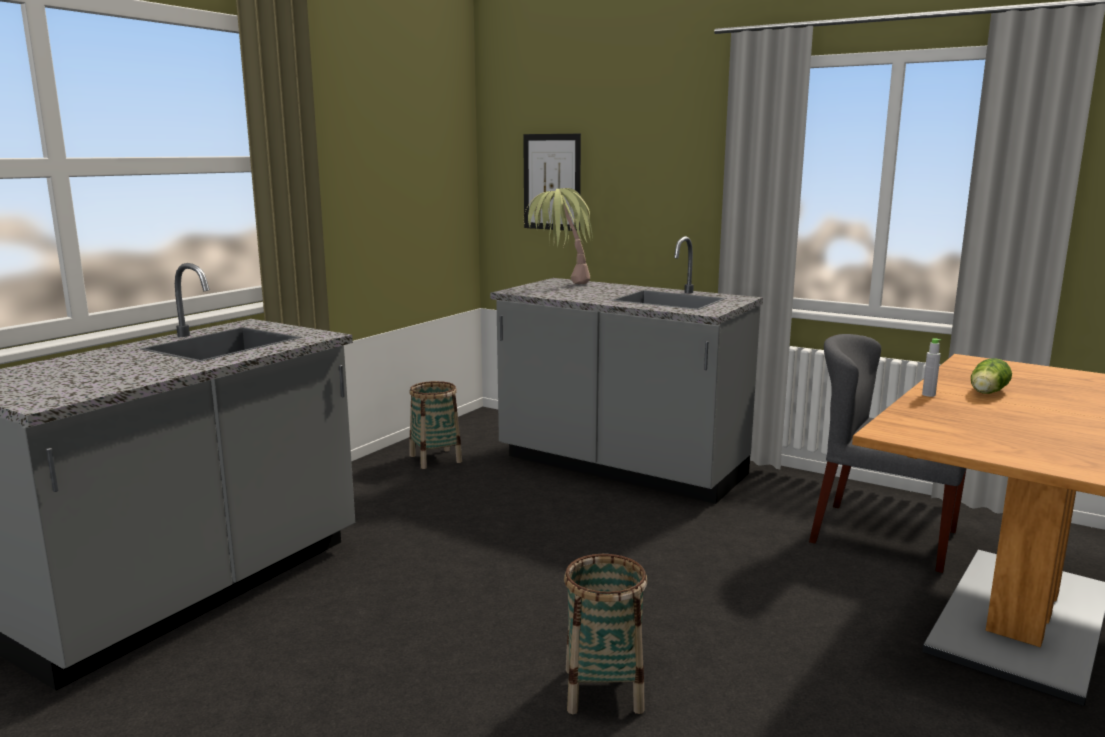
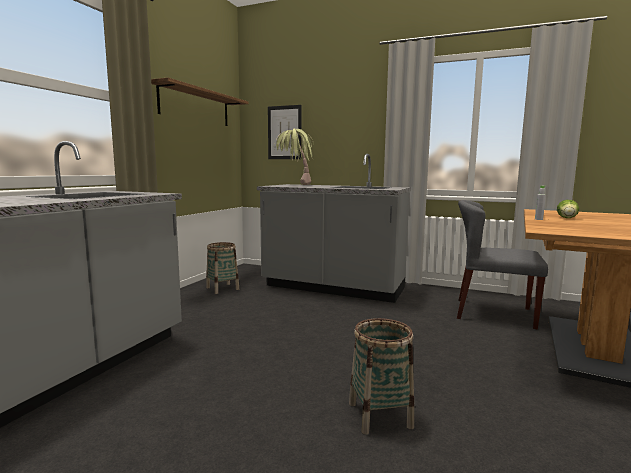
camera: 10 degrees left, 5 degrees down
none -> shelf [151,78,249,126]

